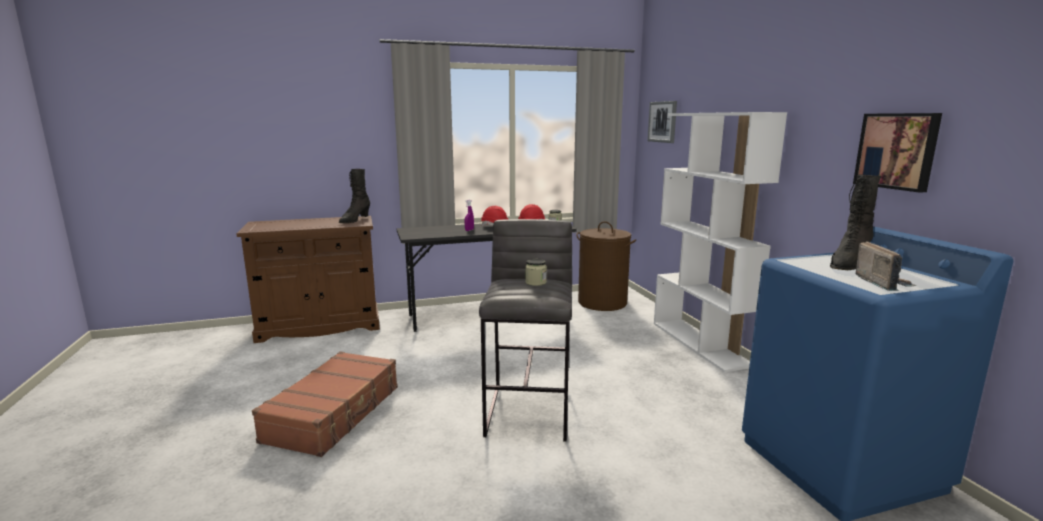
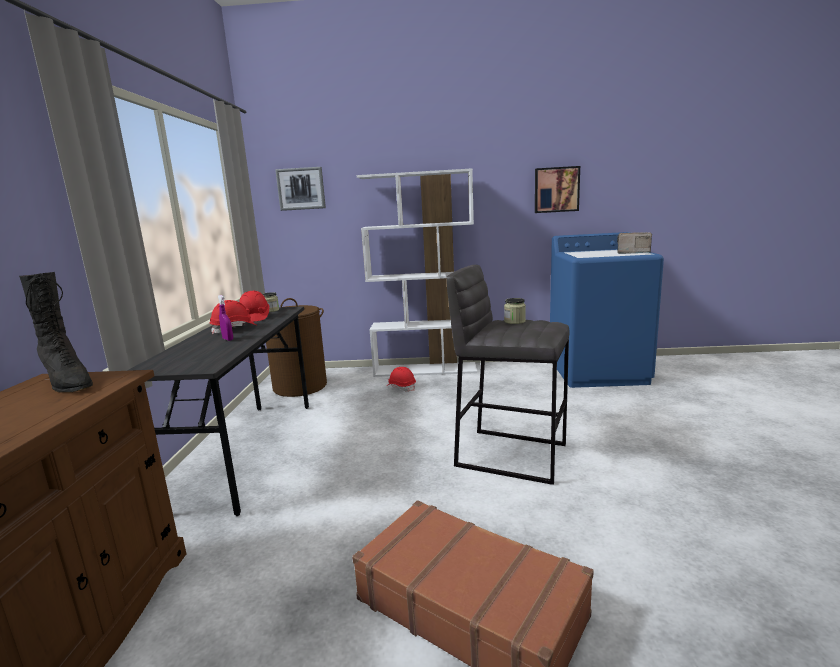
camera: 70 degrees left, 0 degrees up
black boot [830,174,881,270] -> none
none -> red hard hat [388,367,416,392]

